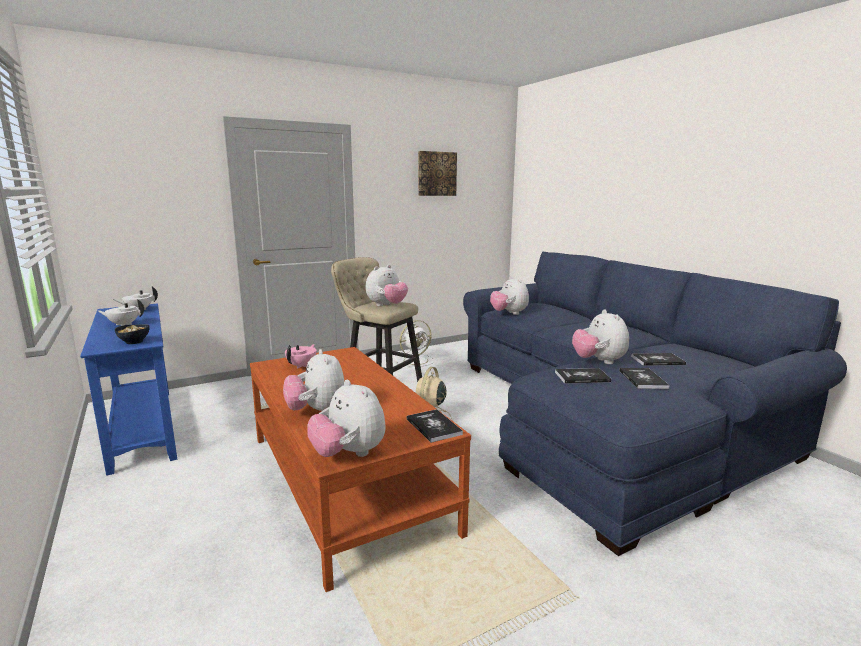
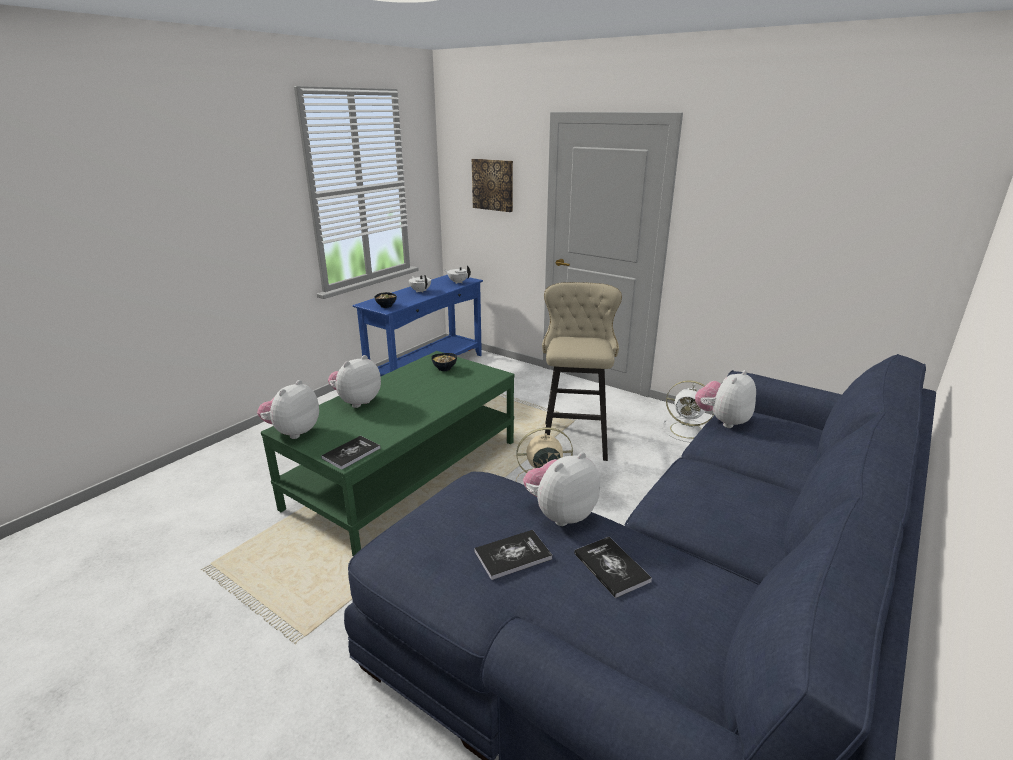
camera: 65 degrees right, 10 degrees up
brown coffee table [250,347,471,592] -> green coffee table [261,351,515,556]
pink teapot [285,344,317,369] -> bowl [431,353,457,371]
plush toy [366,265,408,306] -> none
picture [418,151,457,196] -> picture moved to [472,159,513,212]
book [555,368,612,383] -> none

